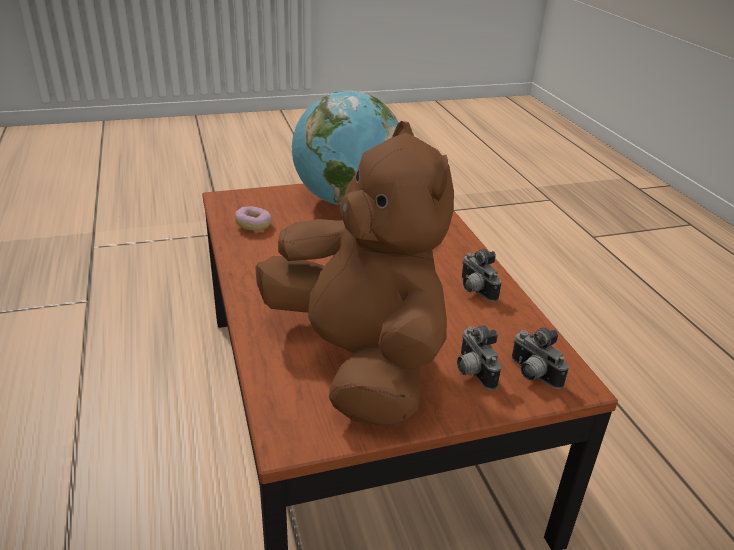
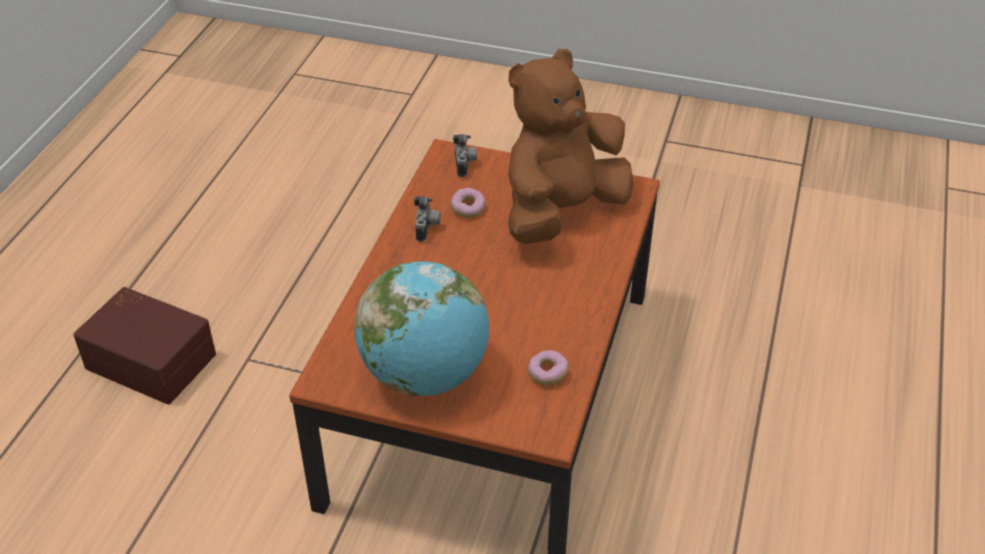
camera: 145 degrees left, 10 degrees up
brown plush toy [255,121,454,427] -> brown plush toy turned 45 degrees clockwise [508,49,633,244]
camera [457,325,501,390] -> none
none -> brown storage box [73,287,216,404]
none -> donut [450,188,486,218]

